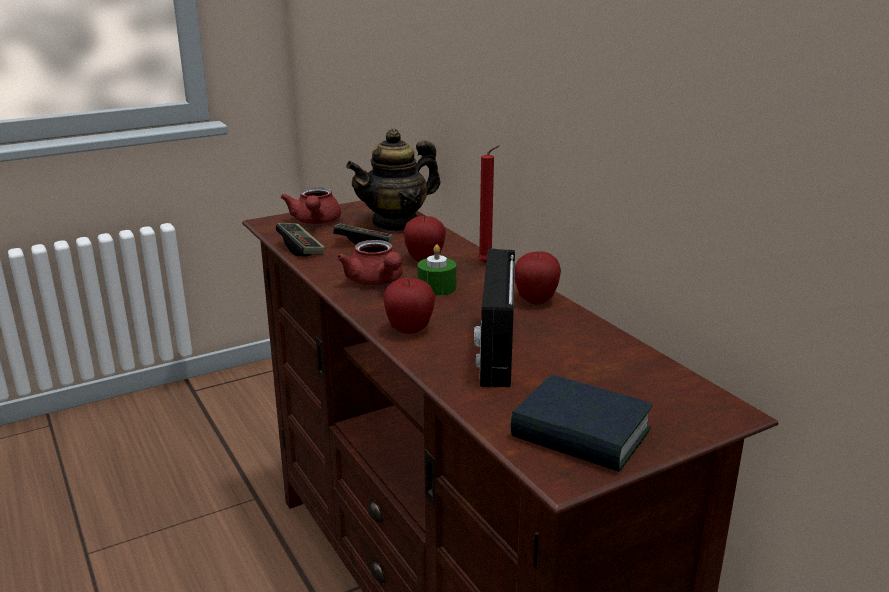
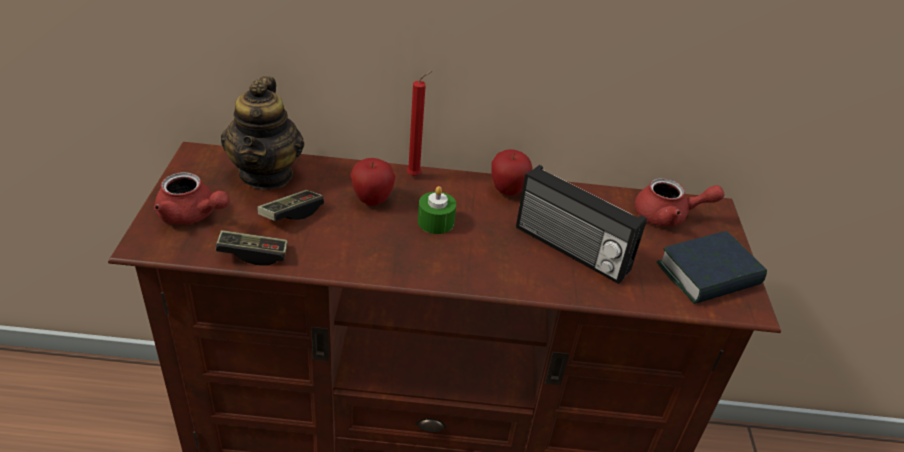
camera: 60 degrees left, 15 degrees up
red teapot [337,240,403,285] -> red teapot moved to [634,178,725,227]
apple [383,278,436,334] -> none

